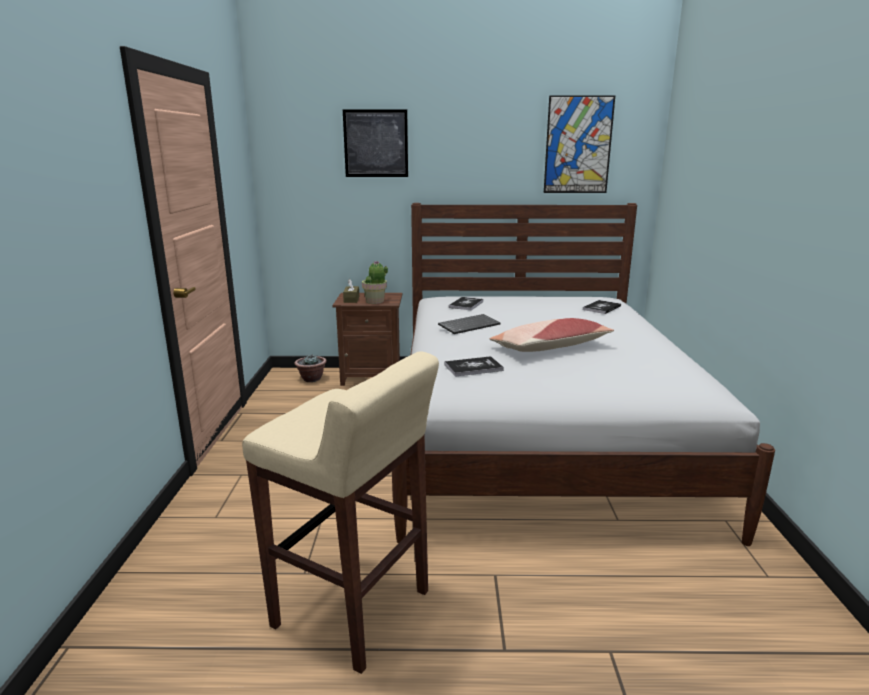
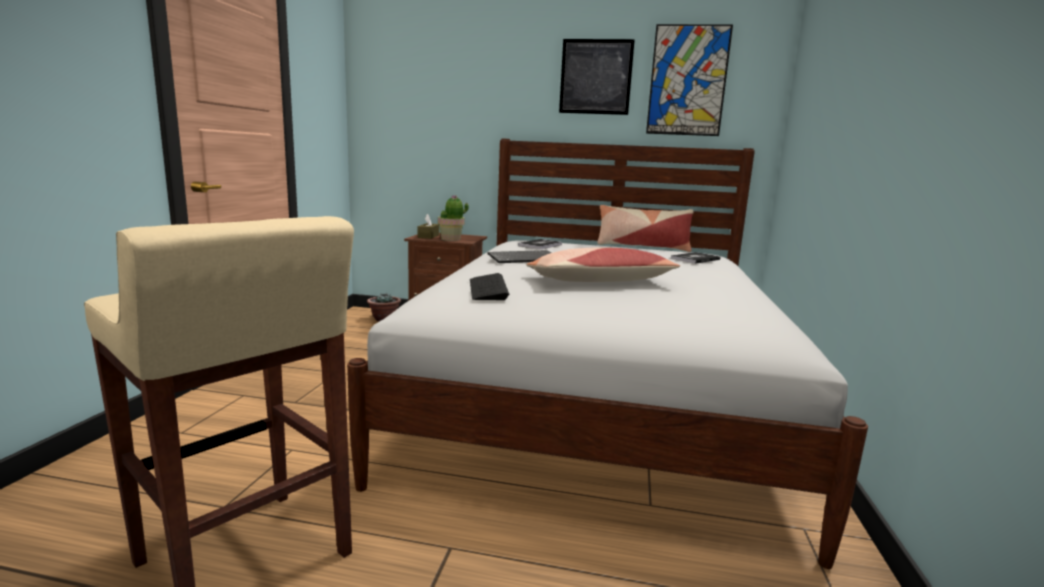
camera: 10 degrees right, 5 degrees down
picture [343,109,408,177] -> picture moved to [559,39,635,115]
book [444,356,504,377] -> keyboard [470,273,509,300]
none -> pillow [597,205,693,252]

